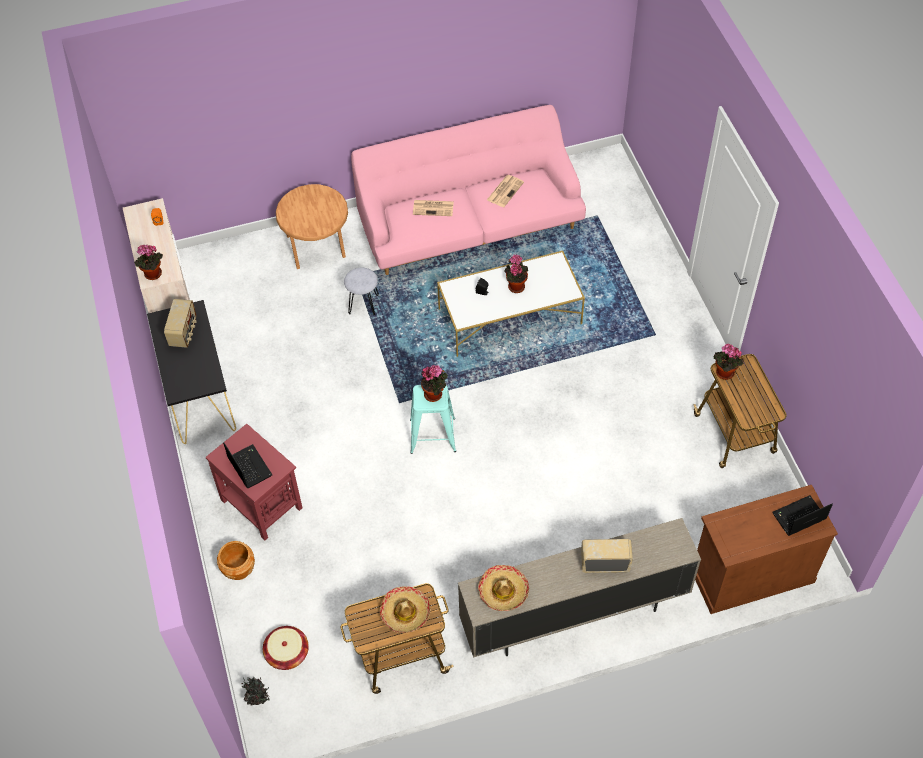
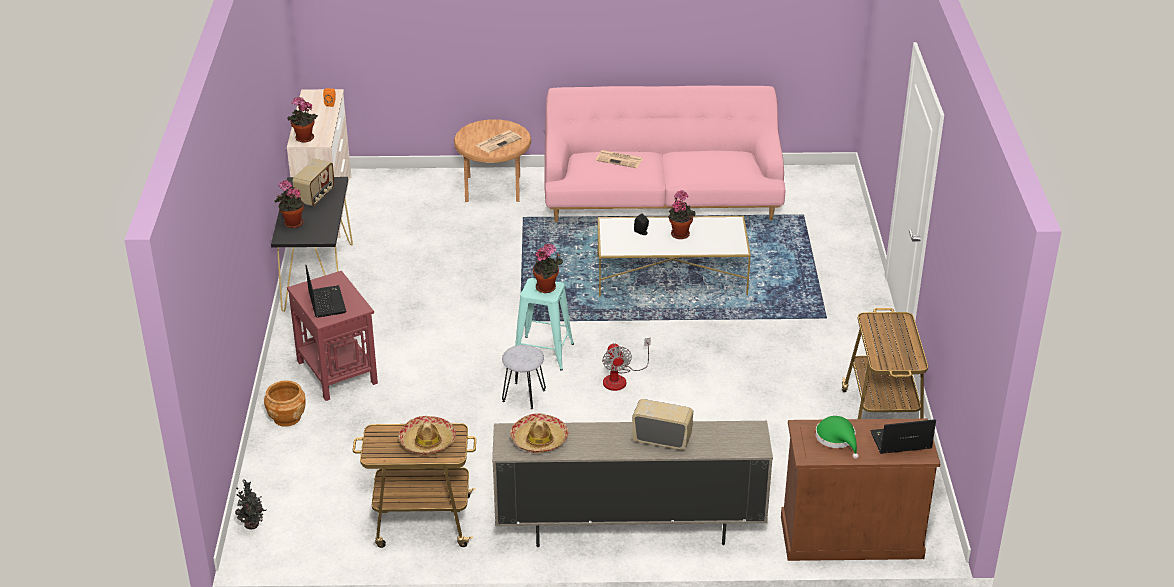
camera: 15 degrees right, 20 degrees down
basket [263,626,309,670] -> none
grey stool [344,268,379,316] -> grey stool moved to [502,345,546,409]
newspaper [487,175,524,207] -> newspaper moved to [475,130,522,153]
potted plant [714,343,744,380] -> potted plant moved to [275,180,304,228]
none -> fan [602,338,651,391]
none -> green hat [815,416,859,459]

